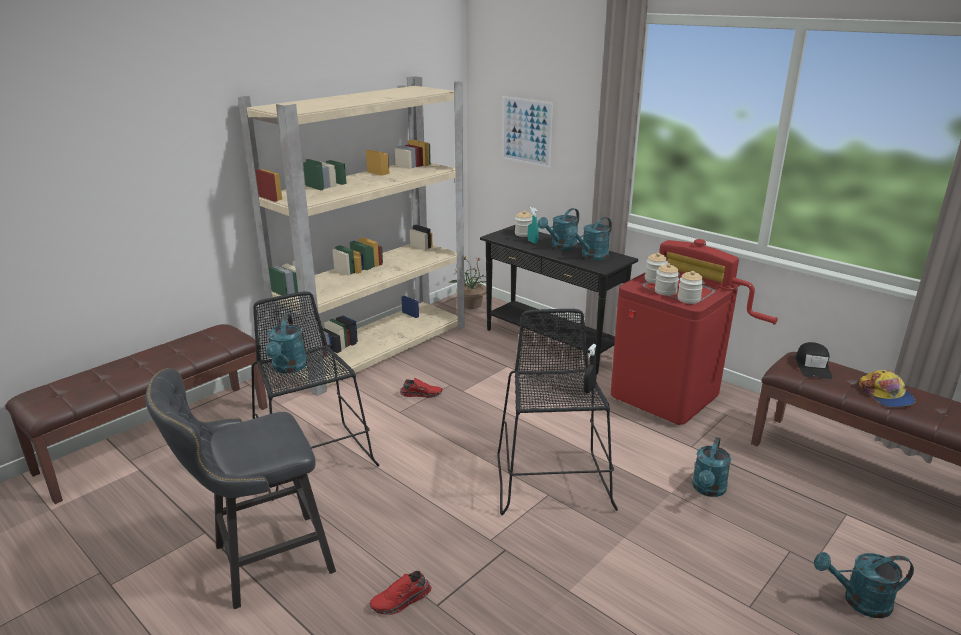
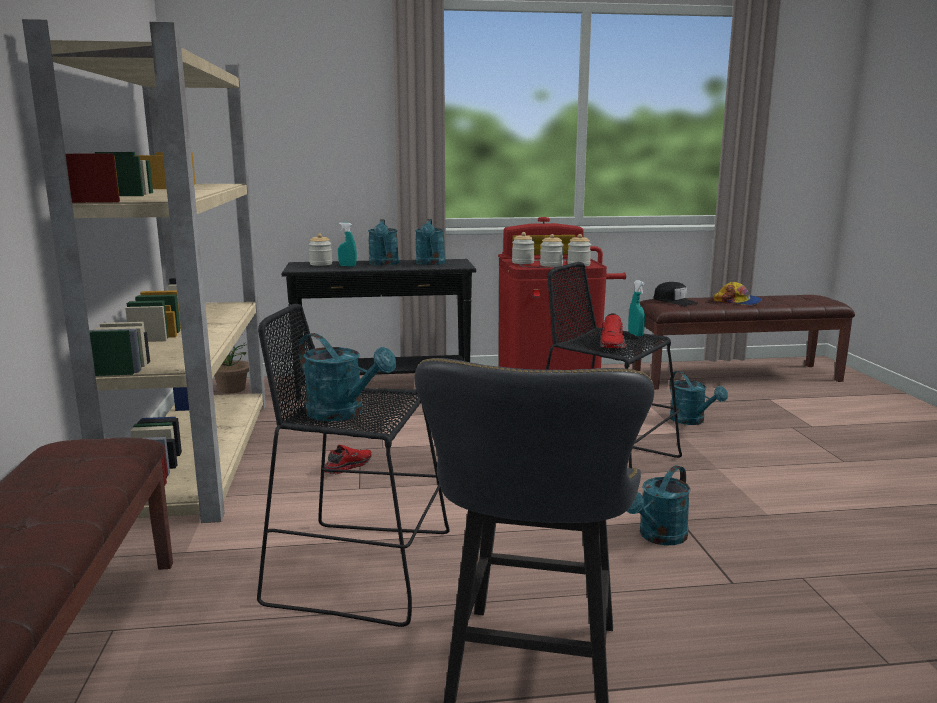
camera: 50 degrees left, 10 degrees down
red shoe [369,571,432,615] -> red shoe moved to [600,313,626,348]
picture [502,96,553,168] -> none
black spray bottle [583,344,597,393] -> turquoise spray bottle [628,280,645,336]
turquoise watering can [814,552,914,618] -> turquoise watering can moved to [627,465,690,545]

